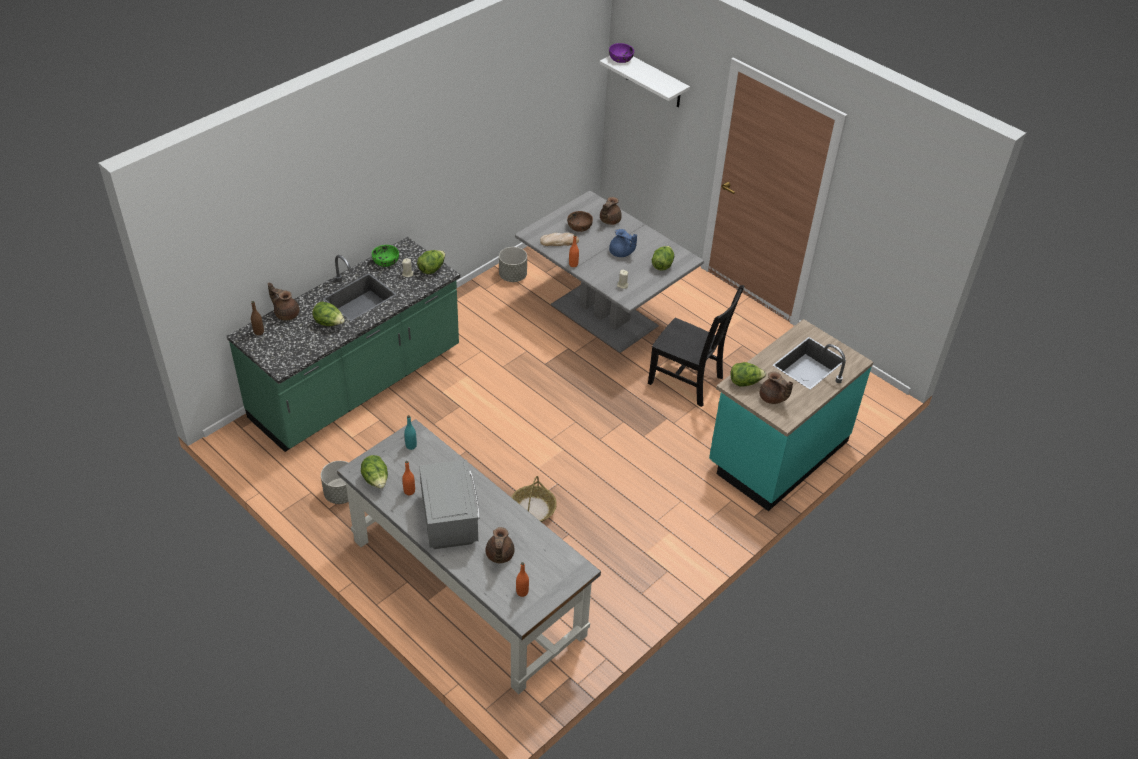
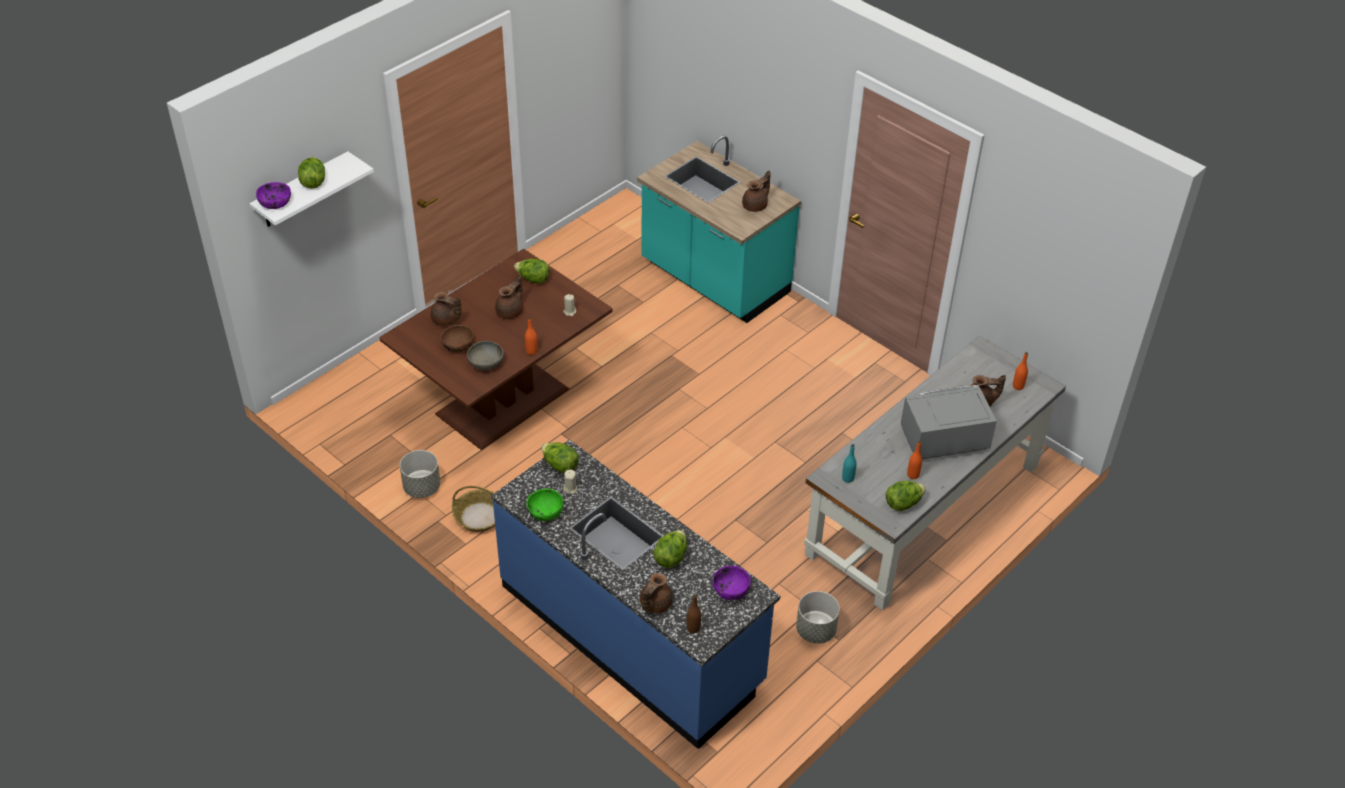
camera: 90 degrees left, 0 degrees up
green counter [227,237,460,452] -> blue counter [491,439,780,749]
basket [511,476,557,522] -> basket moved to [452,486,495,532]
grey dining table [515,191,704,353] -> brown dining table [379,249,613,450]
bread [540,233,579,246] -> grey bowl [467,341,504,370]
blue teapot [609,229,637,257] -> brown teapot [495,273,523,319]
black chair [648,285,744,407] -> none
lettuce [730,362,766,387] -> lettuce moved to [298,157,325,189]
none -> purple bowl [713,566,751,600]

